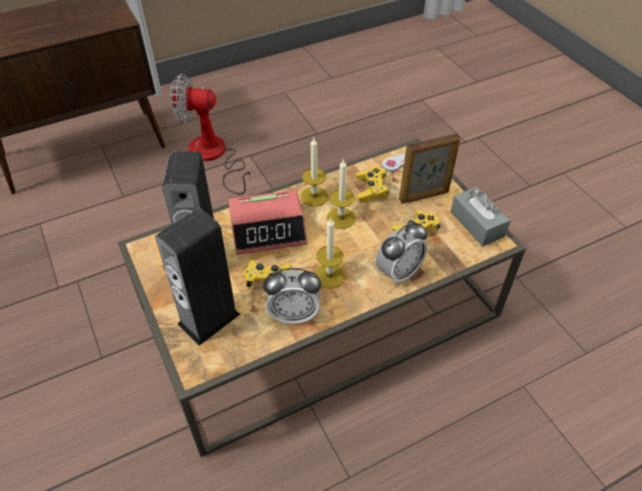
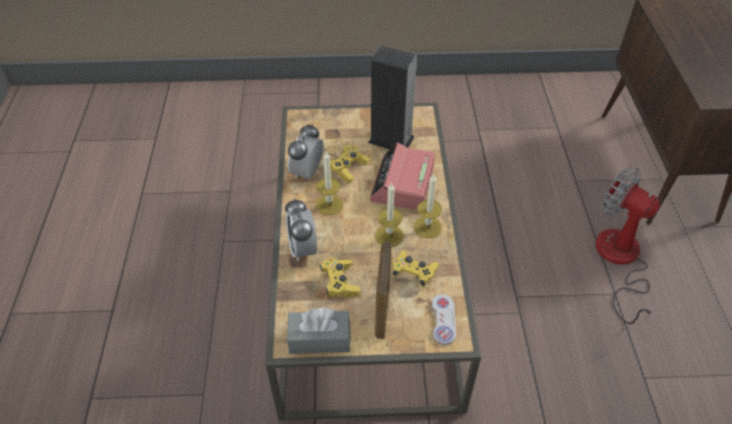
camera: 115 degrees right, 0 degrees up
speaker [155,208,240,346] -> none
fan [170,74,253,194] -> fan turned 75 degrees counterclockwise [595,167,660,324]

